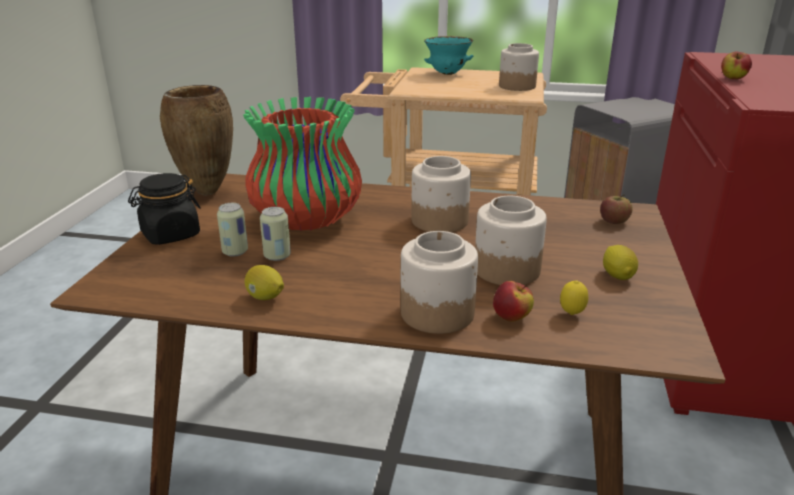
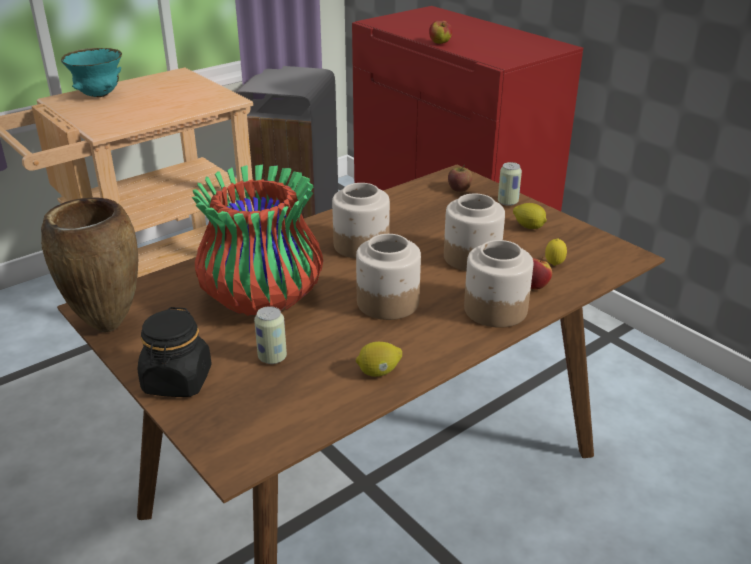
camera: 50 degrees left, 5 degrees up
can [260,207,291,261] -> can moved to [498,162,522,206]
jar [499,43,539,91] -> jar moved to [356,234,421,320]

